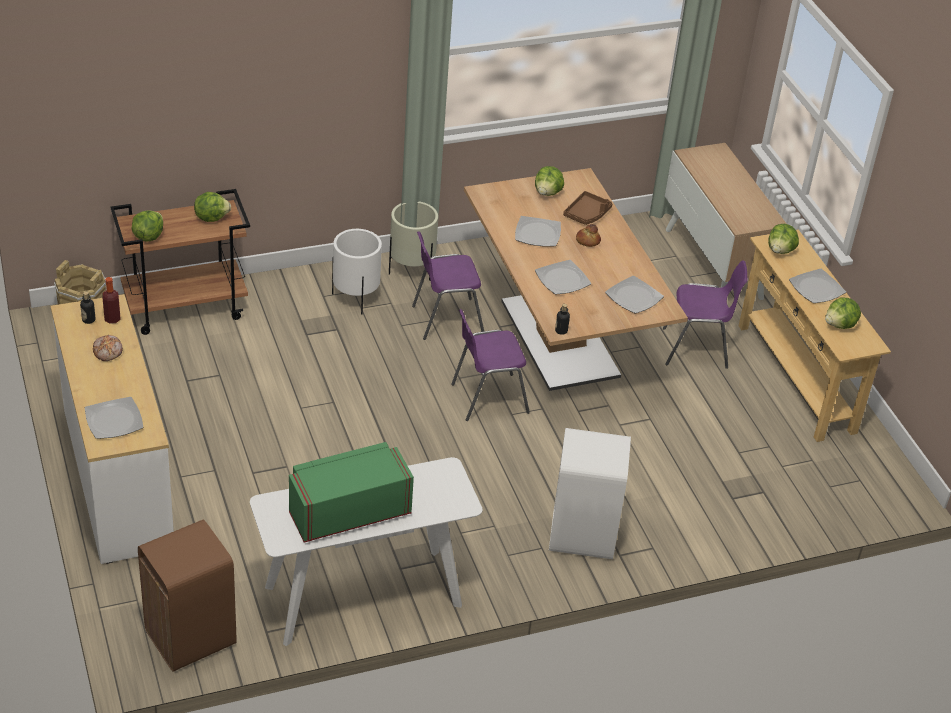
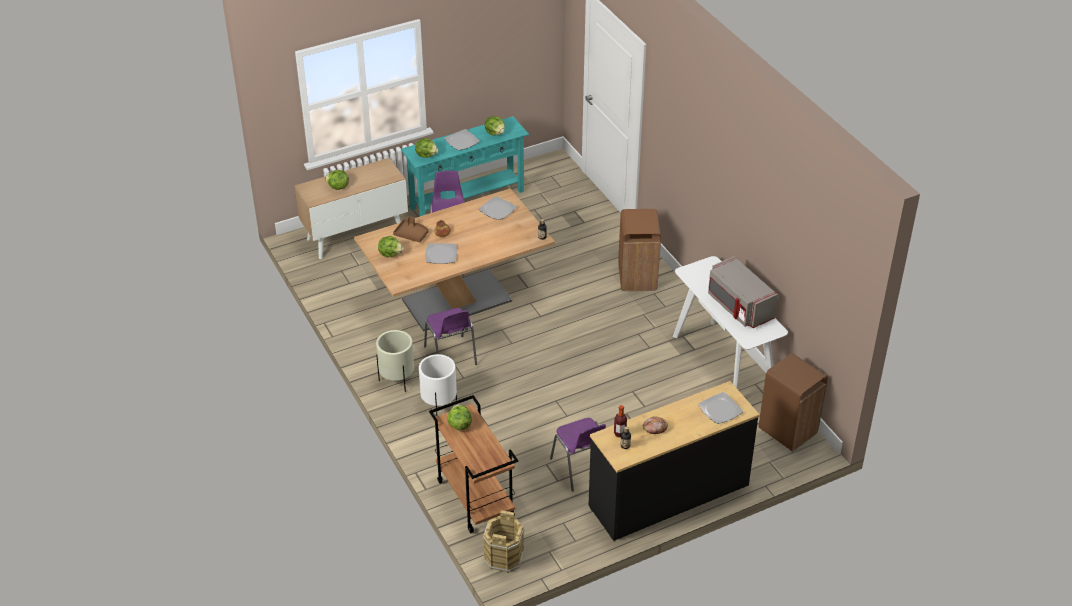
camera: 95 degrees left, 0 degrees up
white dresser [50,294,174,564] -> black dresser [588,381,760,541]
lettuce [131,210,163,241] -> lettuce moved to [325,170,349,190]
green microwave [289,442,414,543] -> grey microwave [708,256,778,328]
purple chair [451,309,530,421] -> purple chair moved to [550,418,606,491]
plate [535,260,591,294] -> none
white trash can [549,428,631,559] -> brown trash can [618,209,661,291]
beige console table [739,229,891,442] -> turquoise console table [401,116,529,217]

